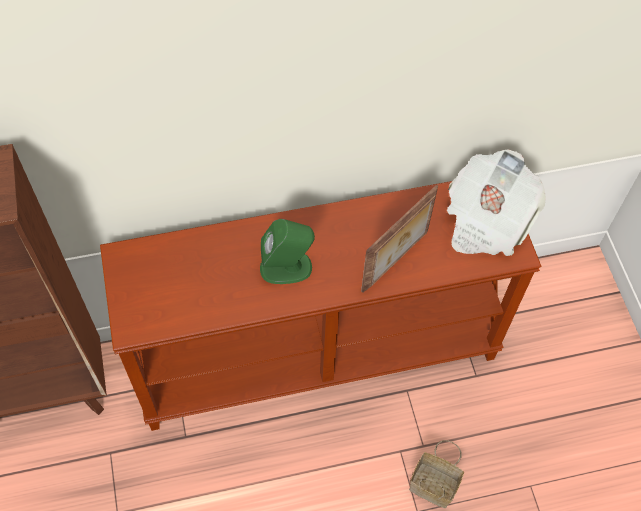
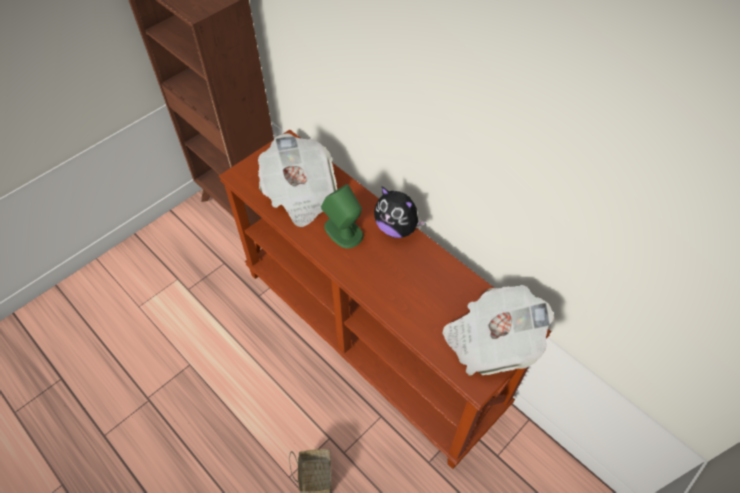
camera: 60 degrees right, 5 degrees down
picture frame [361,184,438,293] -> none
none -> newspaper [258,133,337,227]
none -> plush toy [374,186,426,238]

